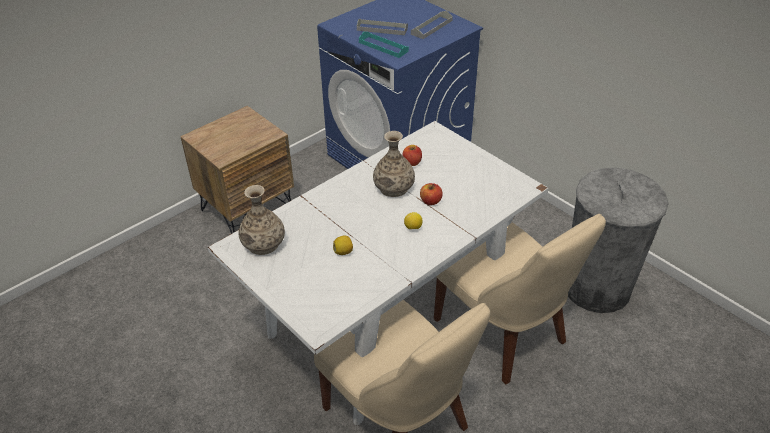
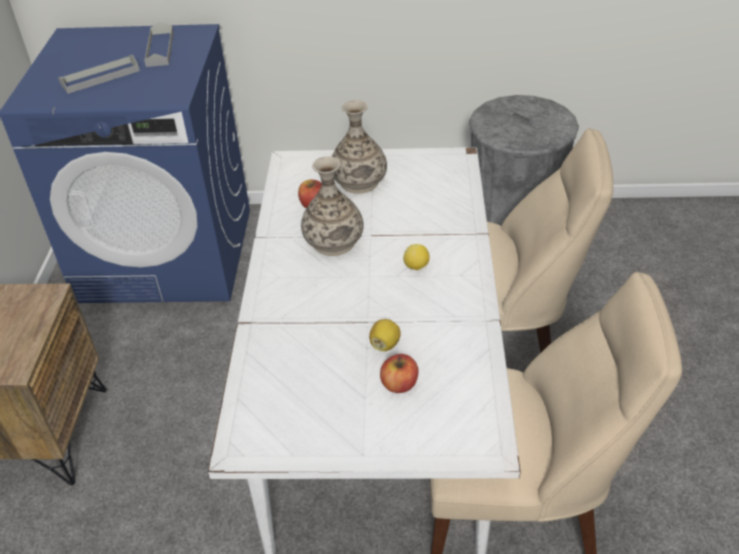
camera: 45 degrees left, 0 degrees up
vase [239,185,285,255] -> vase moved to [332,100,387,194]
turquoise tray [359,32,409,58] -> none
apple [420,183,443,205] -> apple moved to [380,354,419,393]

